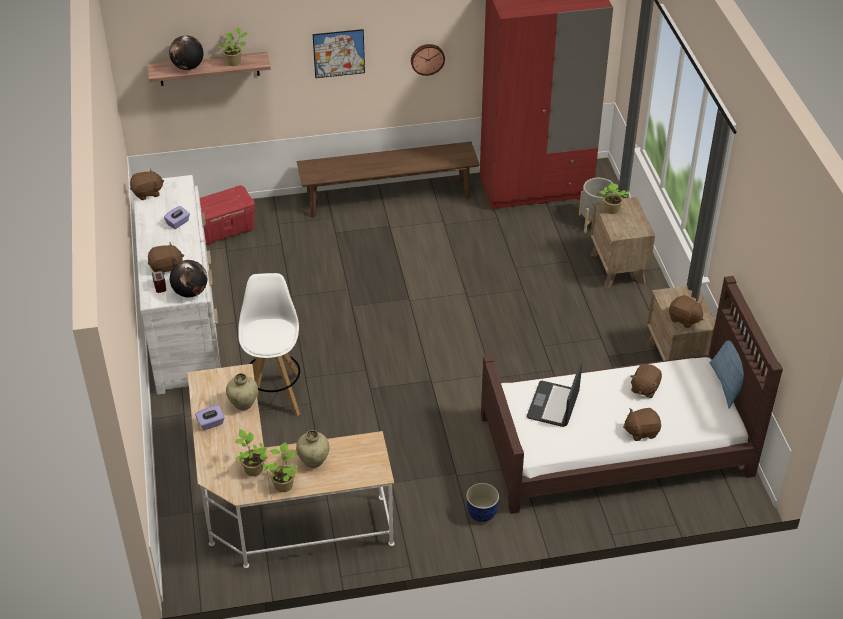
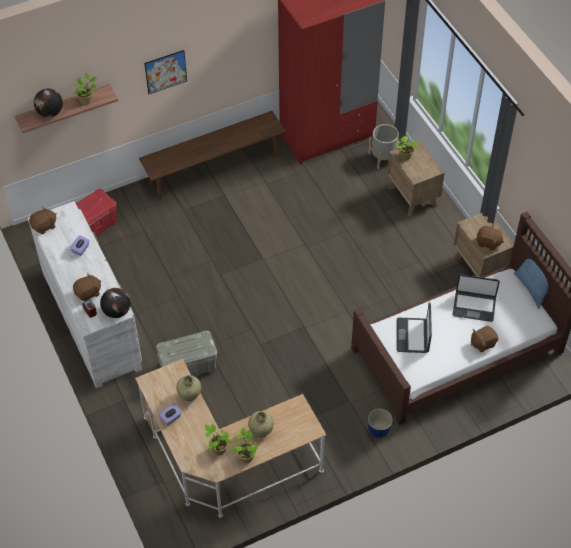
camera: 15 degrees left, 10 degrees up
white stool [238,273,301,416] -> grey storage box [156,331,217,376]
wall clock [411,44,445,76] -> none
brown plush toy [630,364,662,398] -> laptop [453,274,500,322]

